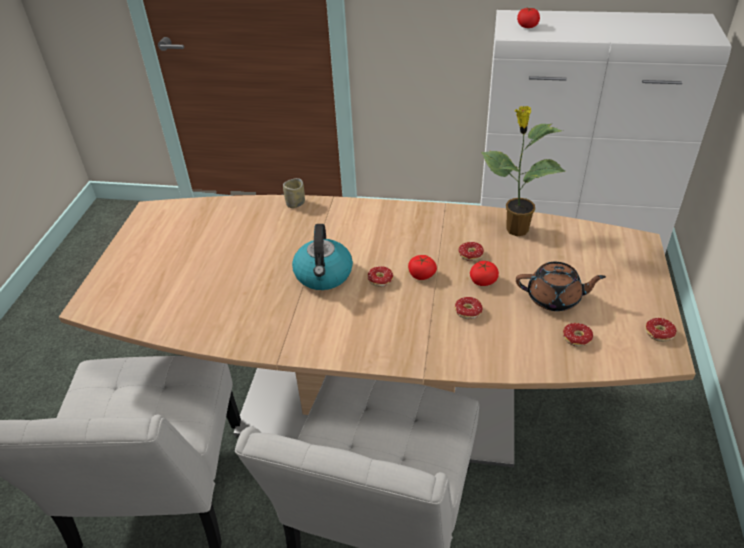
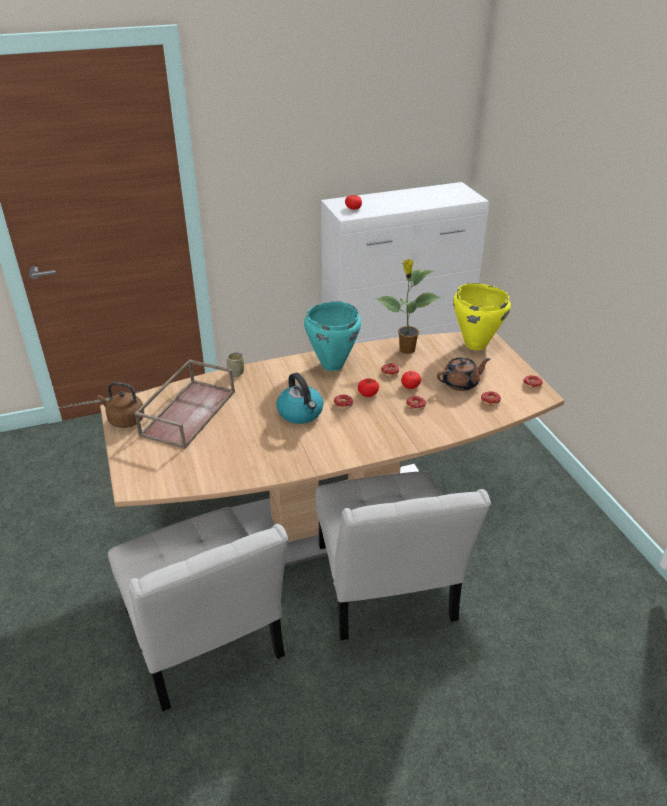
camera: 30 degrees left, 5 degrees down
none -> brown kettle [97,382,144,428]
none -> brown tray [134,359,235,449]
none -> turquoise cooking pot [304,301,361,371]
none -> yellow cooking pot [453,283,511,350]

